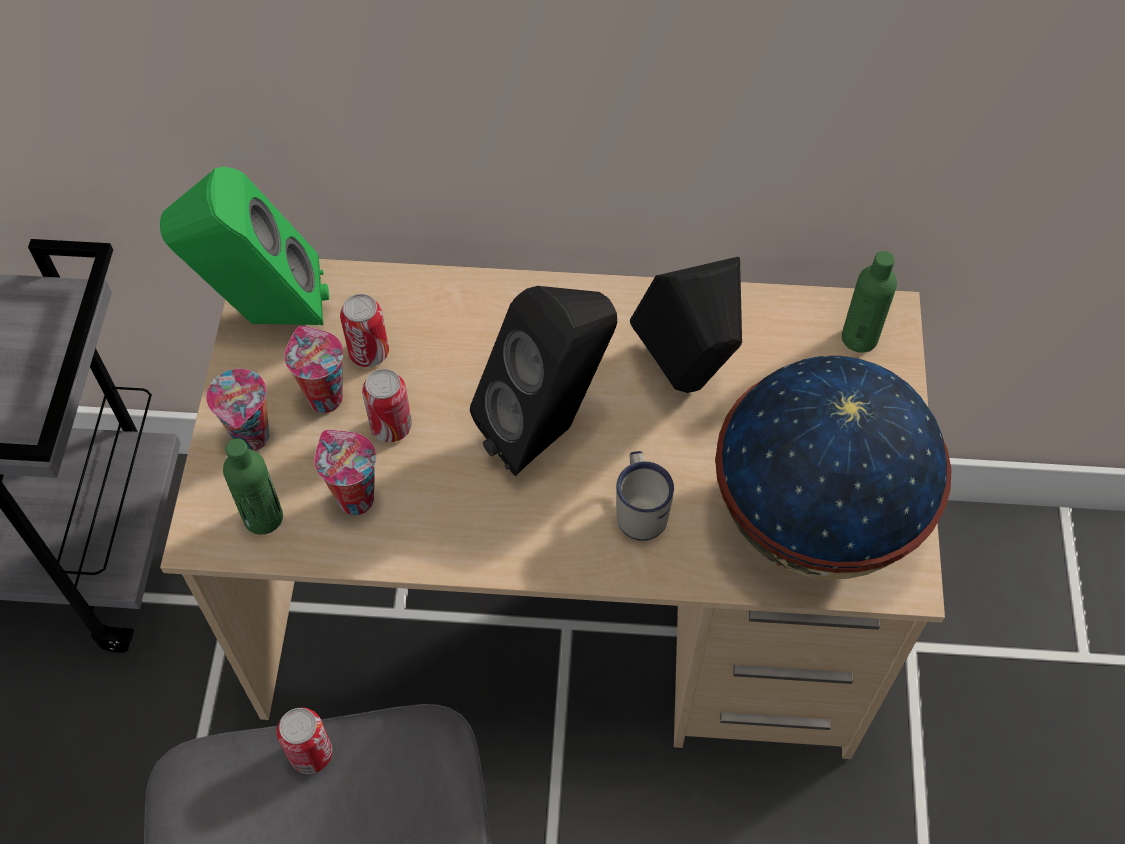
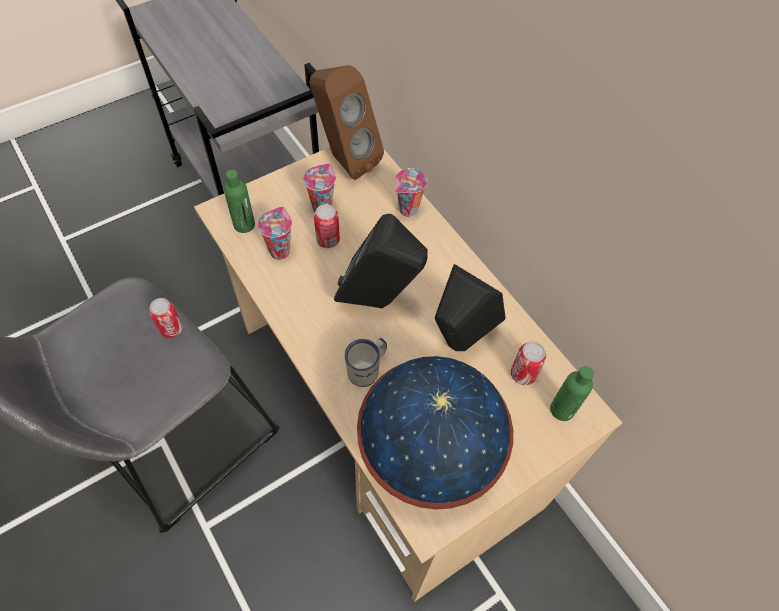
camera: 50 degrees right, 0 degrees up
green speaker [160,167,329,325] -> brown speaker [309,65,384,180]
cup [206,369,269,451] -> cup moved to [395,168,427,217]
can [340,294,389,367] -> can moved to [511,341,546,385]

